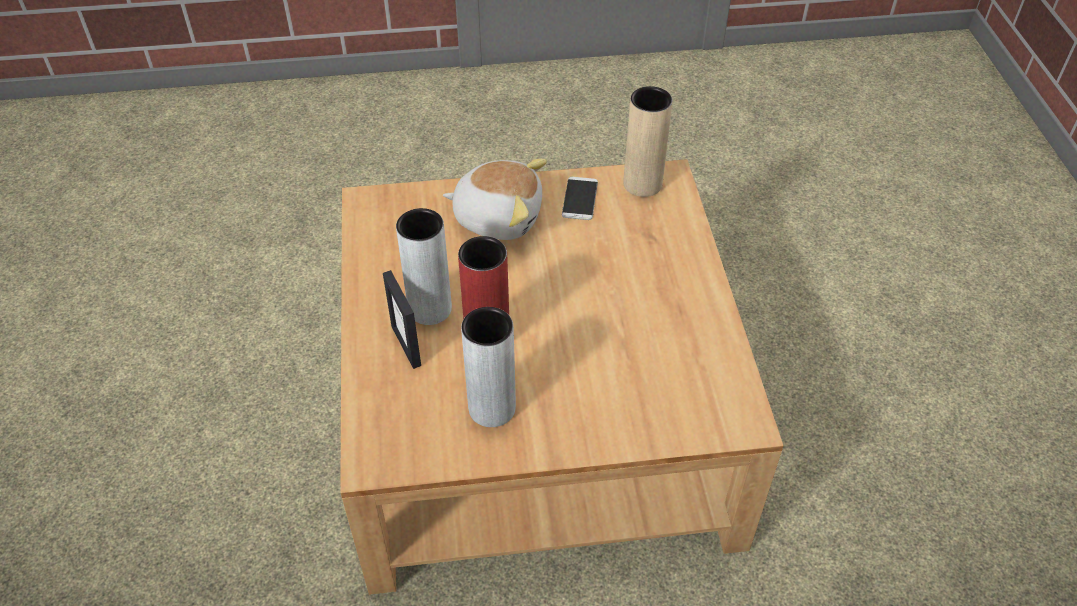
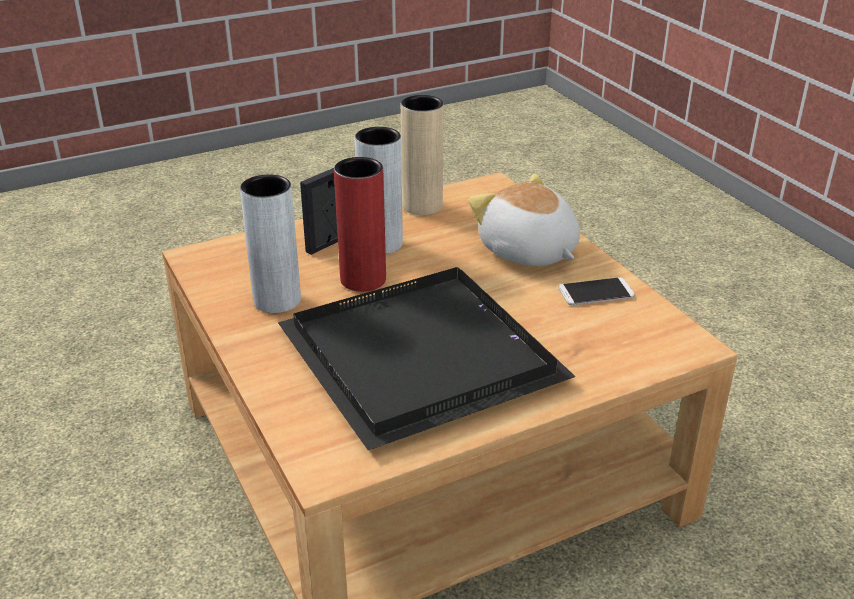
camera: 70 degrees right, 15 degrees down
plush toy [443,159,547,240] -> plush toy turned 150 degrees clockwise [468,174,580,266]
beige vase [624,86,673,197] -> beige vase moved to [401,95,444,215]
none -> black tray [278,267,576,450]

